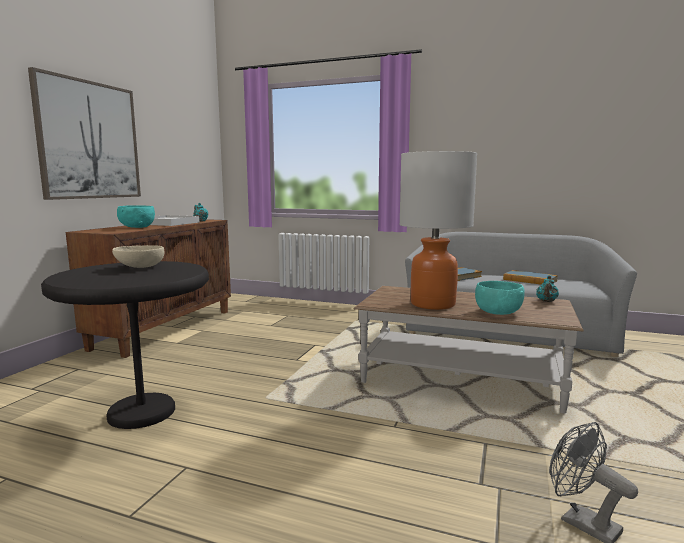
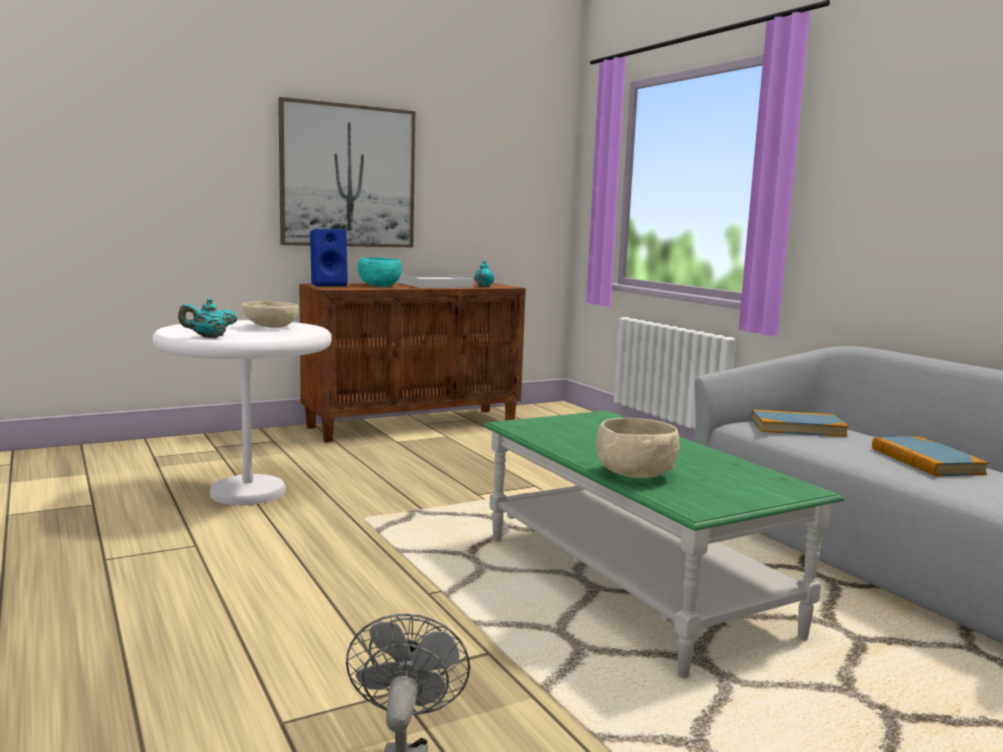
camera: 40 degrees right, 0 degrees up
black side table [41,261,209,429] -> white side table [153,320,332,505]
brown coffee table [354,286,584,414] -> green coffee table [484,411,844,678]
table lamp [399,151,477,310] -> none
turquoise bowl [475,281,525,315] -> beige bowl [596,418,680,478]
turquoise teapot [536,276,559,302] -> turquoise teapot moved to [178,298,237,338]
none -> blue speaker [310,229,348,287]

